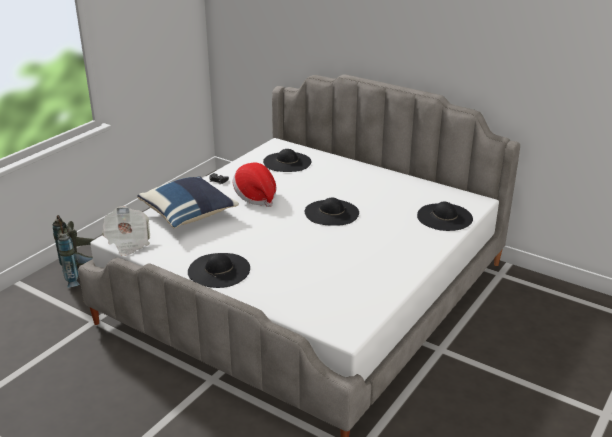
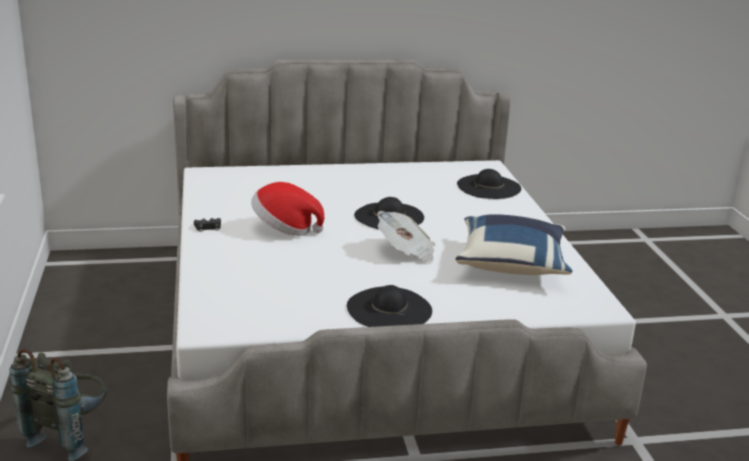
camera: 45 degrees left, 5 degrees down
newspaper [102,206,150,256] -> newspaper moved to [377,211,435,263]
blue pillow [137,176,239,228] -> blue pillow moved to [455,214,573,275]
black hat [263,149,311,172] -> none

